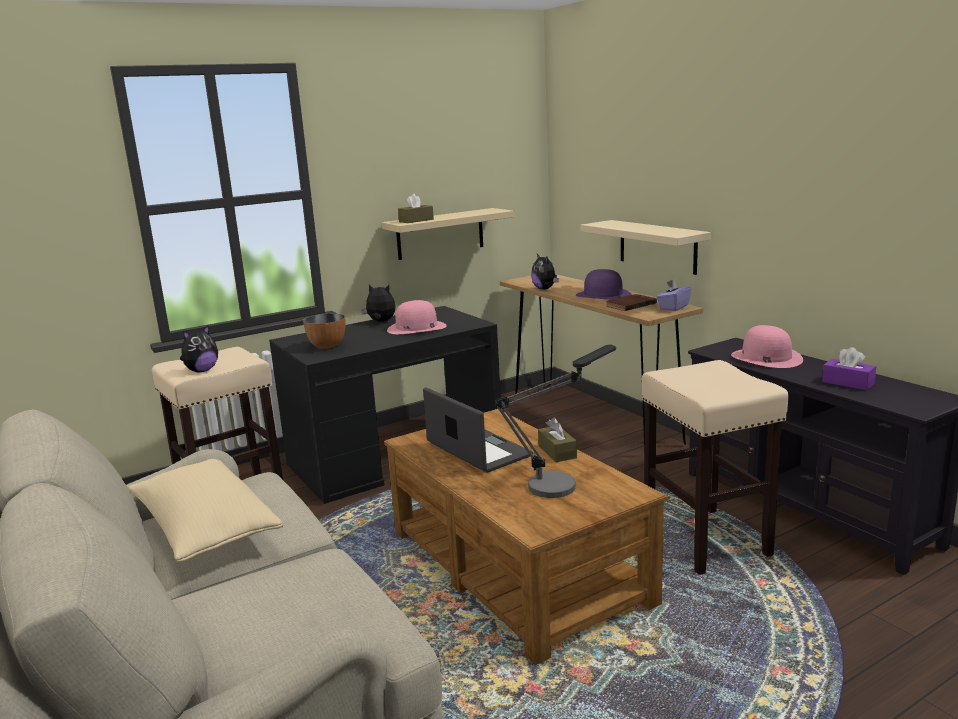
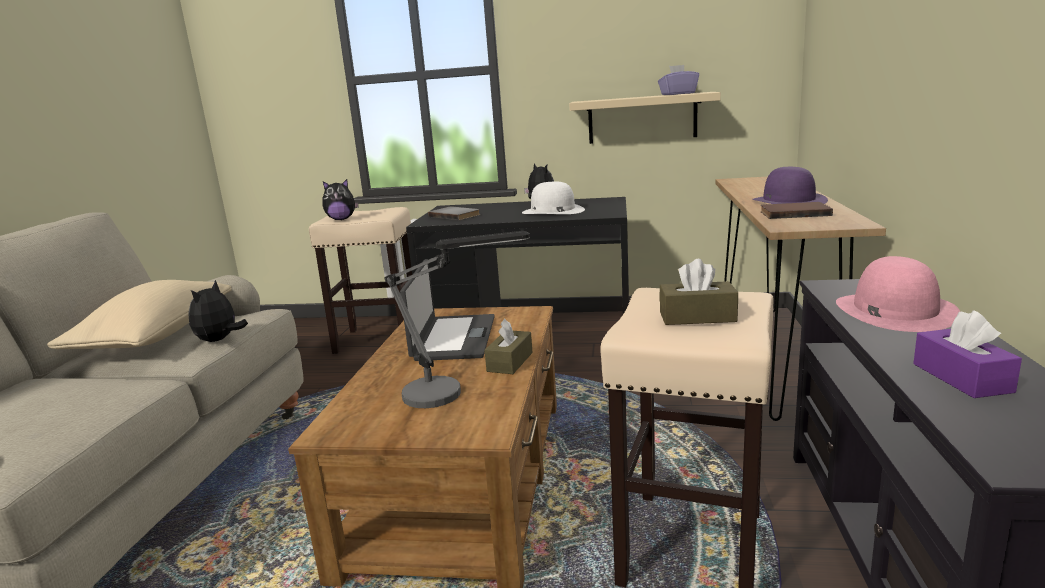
camera: 40 degrees right, 0 degrees up
bowl [303,313,346,349] -> grey book [428,207,480,220]
pink hat [387,300,447,334] -> white hat [522,182,585,214]
brown tissue box [398,194,434,223] -> brown tissue box moved to [659,259,738,325]
plush toy [531,254,559,290] -> plush toy moved to [188,280,248,342]
beige shelf [580,220,711,275] -> none
purple tissue box [656,279,691,311] -> purple tissue box moved to [658,65,699,95]

